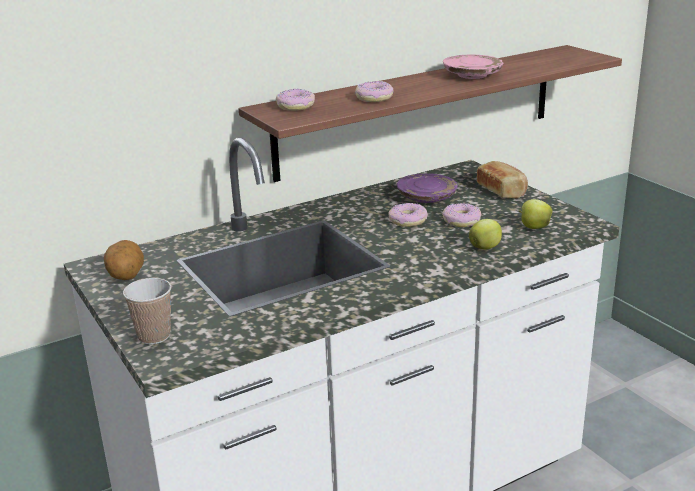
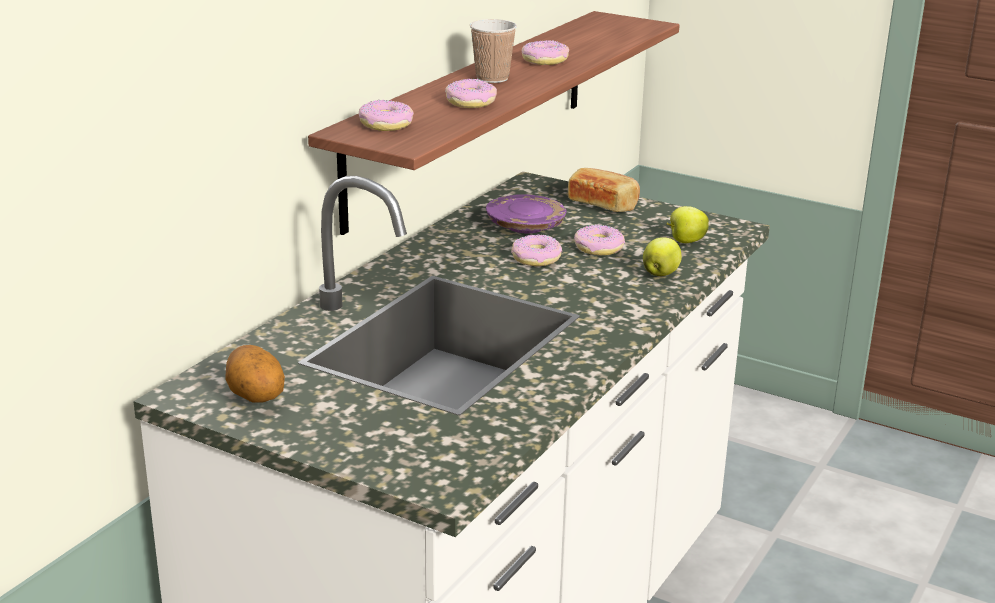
camera: 30 degrees left, 0 degrees up
cup [123,278,171,344] -> cup moved to [470,19,517,83]
pink plate [443,55,503,79] -> donut [522,40,569,65]

